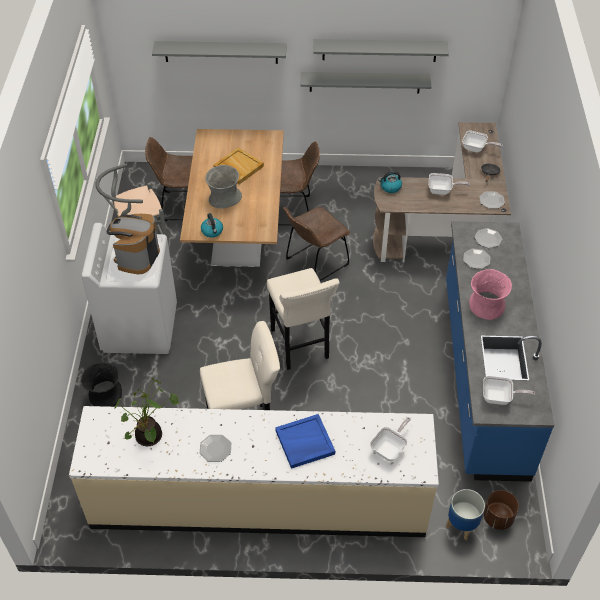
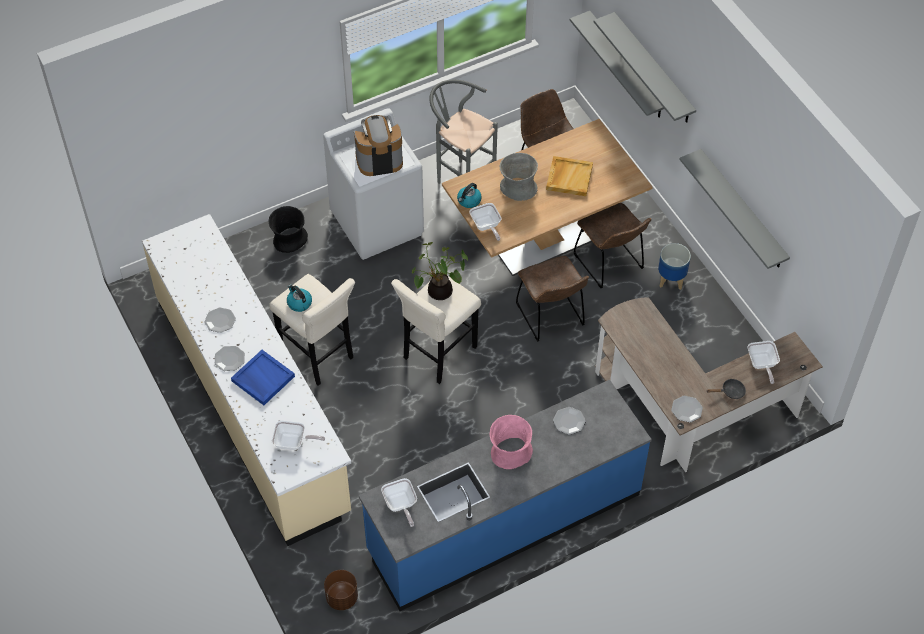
camera: 60 degrees right, 5 degrees up
potted plant [114,377,179,446] -> potted plant moved to [412,242,468,300]
brown chair [283,207,350,281] -> brown chair turned 135 degrees counterclockwise [516,256,589,342]
grey shelf [313,39,449,62] -> grey shelf moved to [570,11,664,118]
kettle [378,171,402,193] -> kettle moved to [287,284,312,312]
frying pan [429,173,470,195] -> frying pan moved to [469,203,502,241]
planter [446,489,485,540] -> planter moved to [658,243,691,290]
plate [474,228,502,248] -> plate moved to [215,346,245,371]

